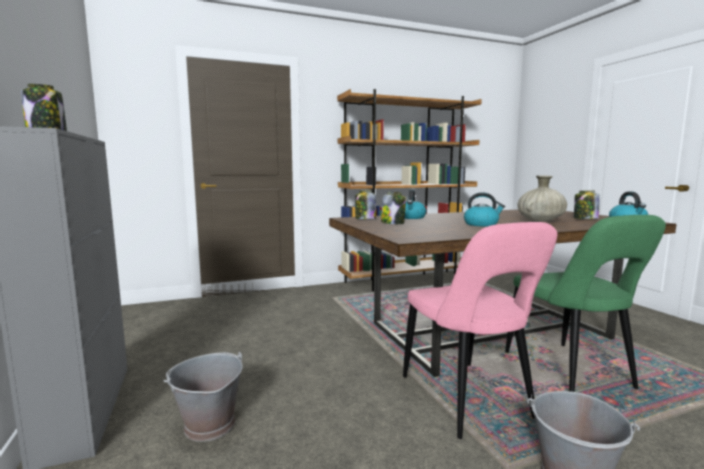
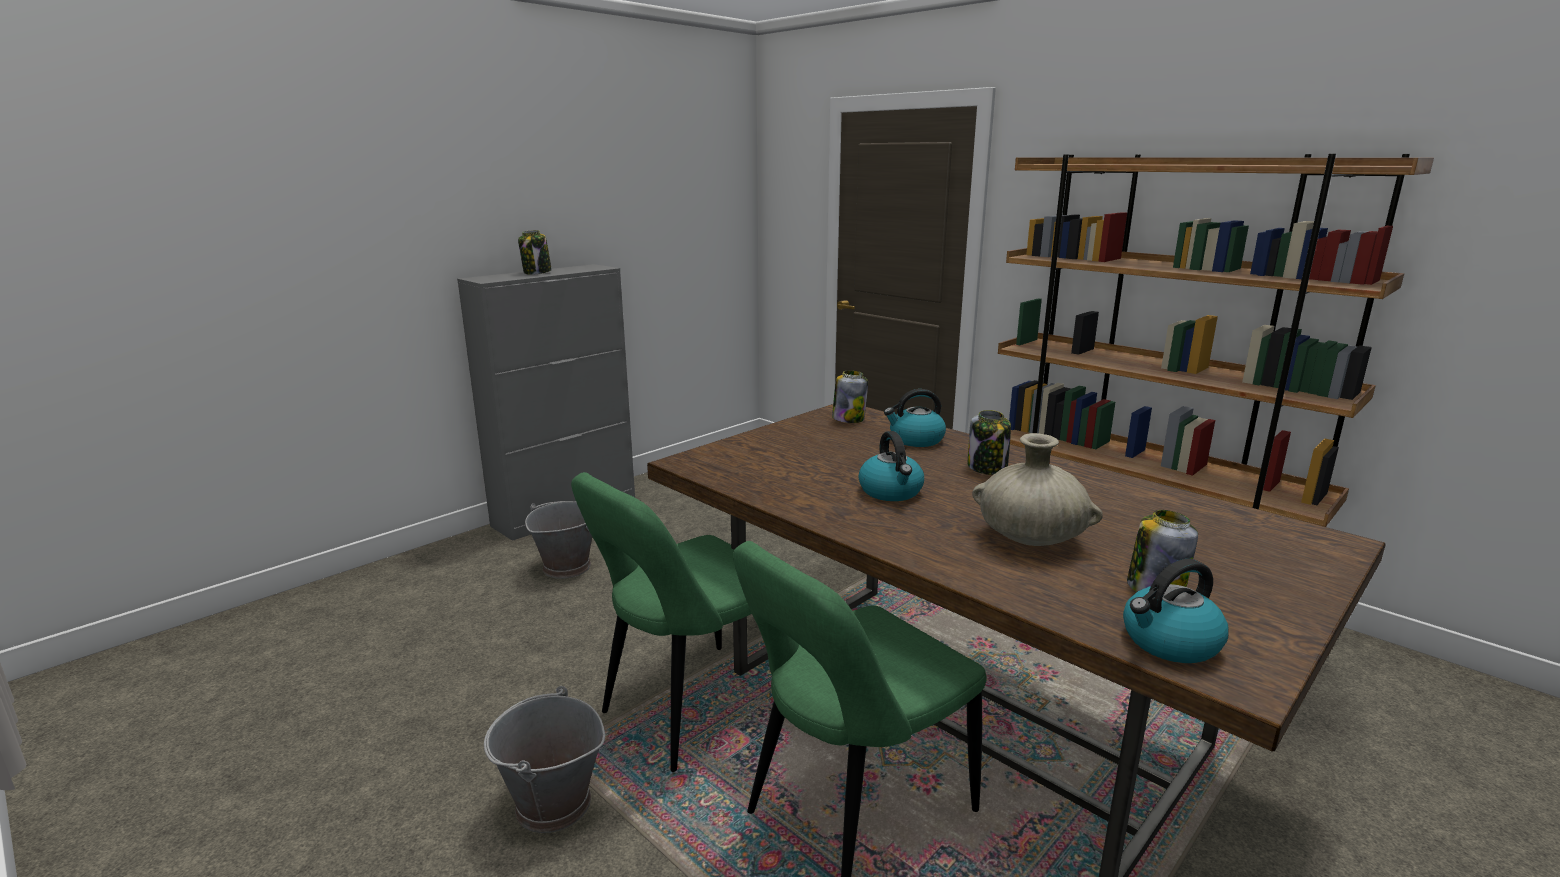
camera: 65 degrees right, 10 degrees up
jar [381,192,406,224] -> jar moved to [968,410,1011,475]
pink chair [403,222,557,439] -> green chair [571,472,752,772]

